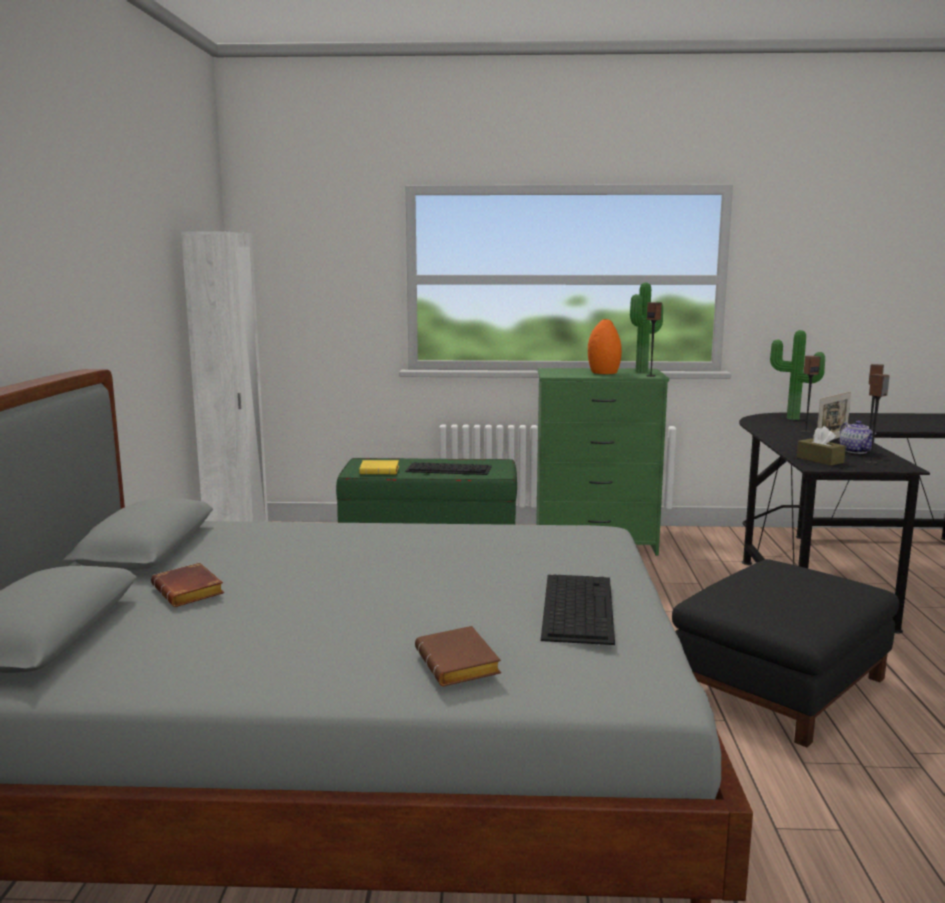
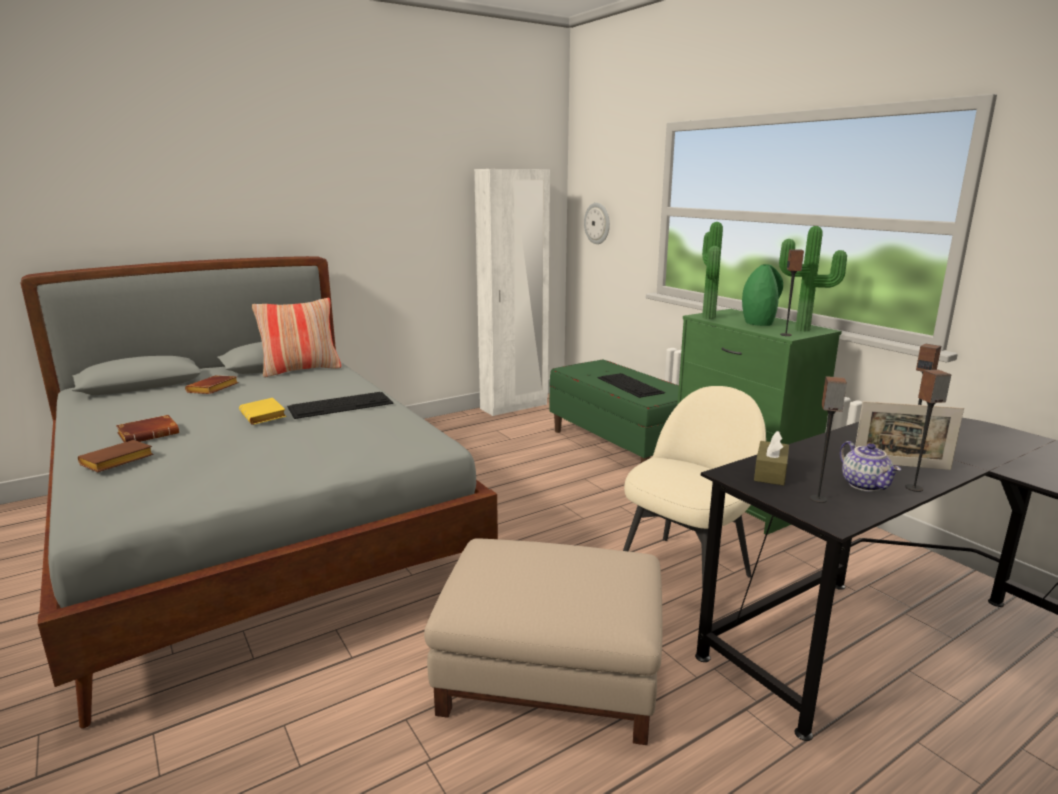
camera: 55 degrees right, 5 degrees up
yellow book [360,460,399,474] -> yellow book moved to [239,398,287,425]
keyboard [541,575,615,645] -> keyboard moved to [287,392,394,419]
orange vase [588,319,622,374] -> green vase [742,264,783,326]
black ottoman [672,559,899,748] -> beige ottoman [424,538,662,745]
potted plant [770,330,825,420] -> potted plant moved to [702,222,723,319]
teapot [840,420,876,454] -> teapot turned 60 degrees counterclockwise [840,441,901,492]
none -> brown book [116,415,179,442]
none -> pillow [252,298,341,378]
none -> wall clock [584,203,610,244]
none -> beige chair [623,386,766,590]

